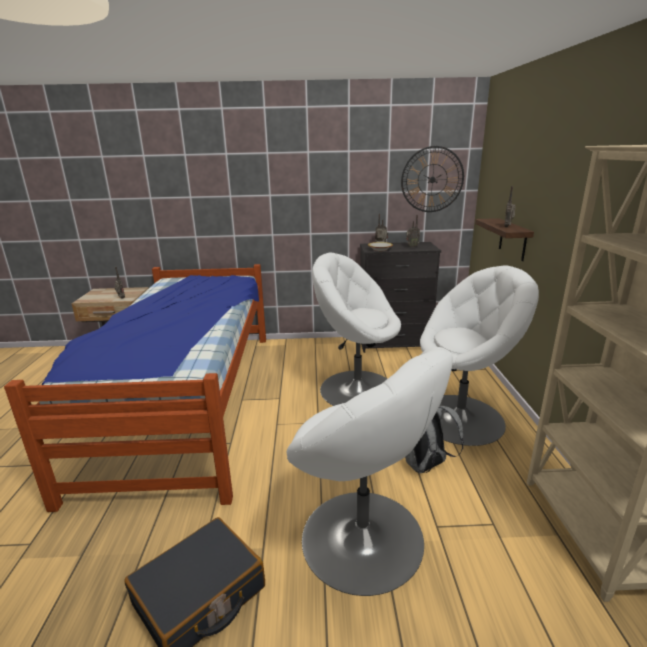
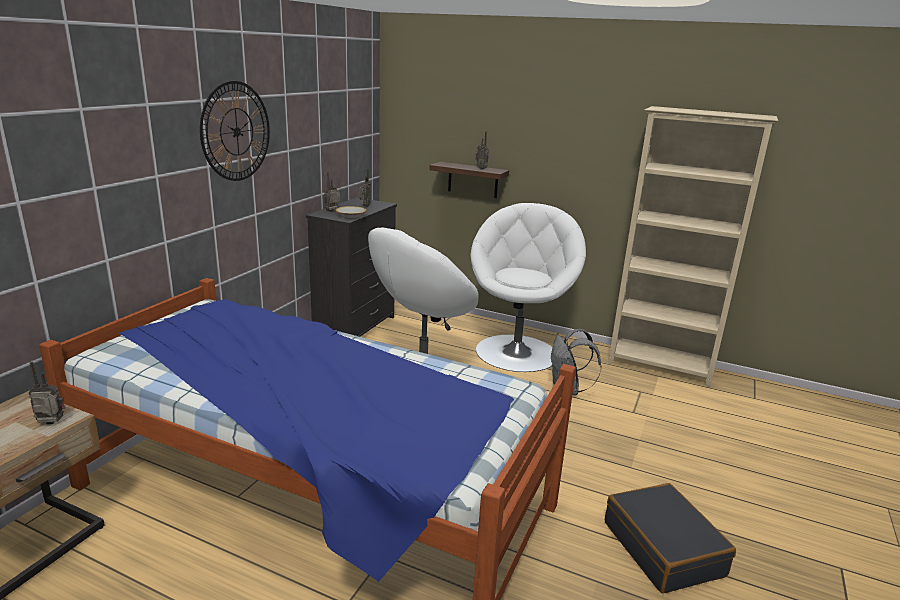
camera: 65 degrees left, 0 degrees up
white armchair [287,347,453,596] -> none
wall clock [401,146,464,212] -> wall clock moved to [200,81,270,181]

